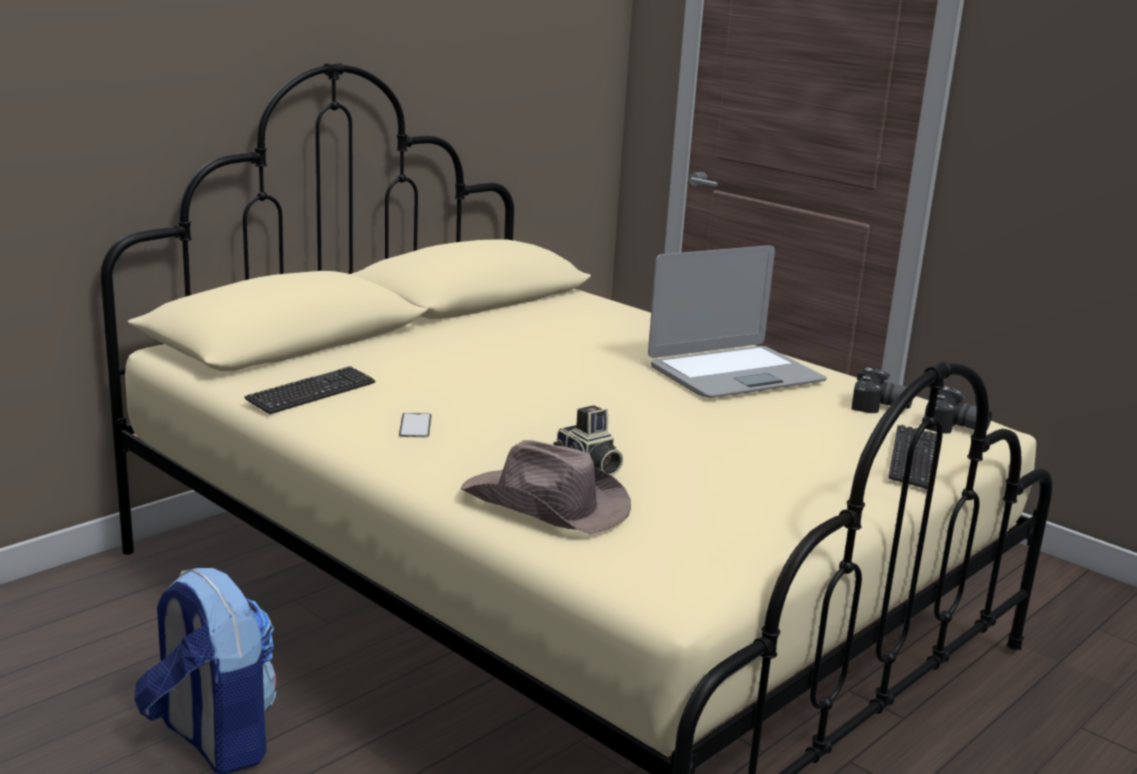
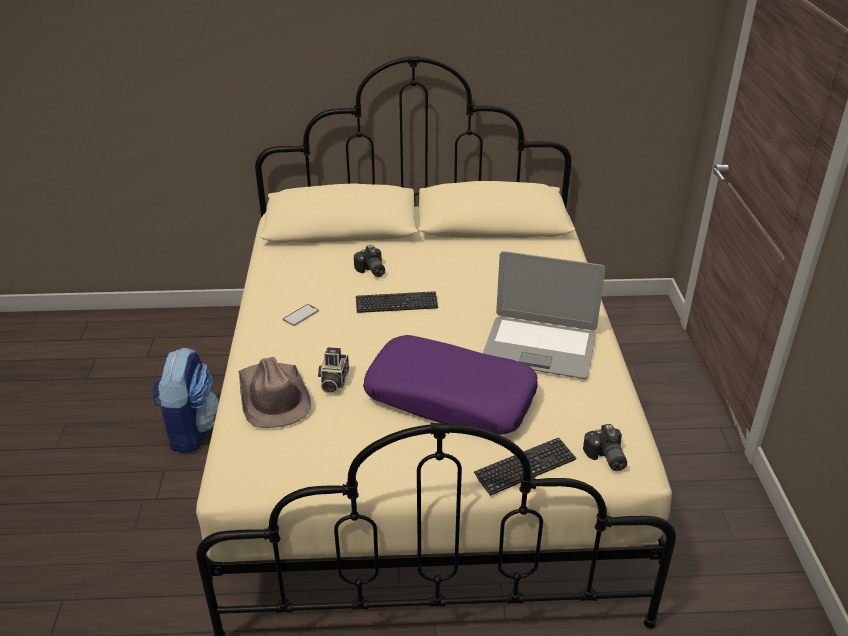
camera: 45 degrees right, 15 degrees up
keyboard [244,366,375,414] -> keyboard moved to [356,291,438,313]
camera [851,367,913,413] -> camera moved to [354,245,385,277]
none -> purple pillow [363,335,538,435]

